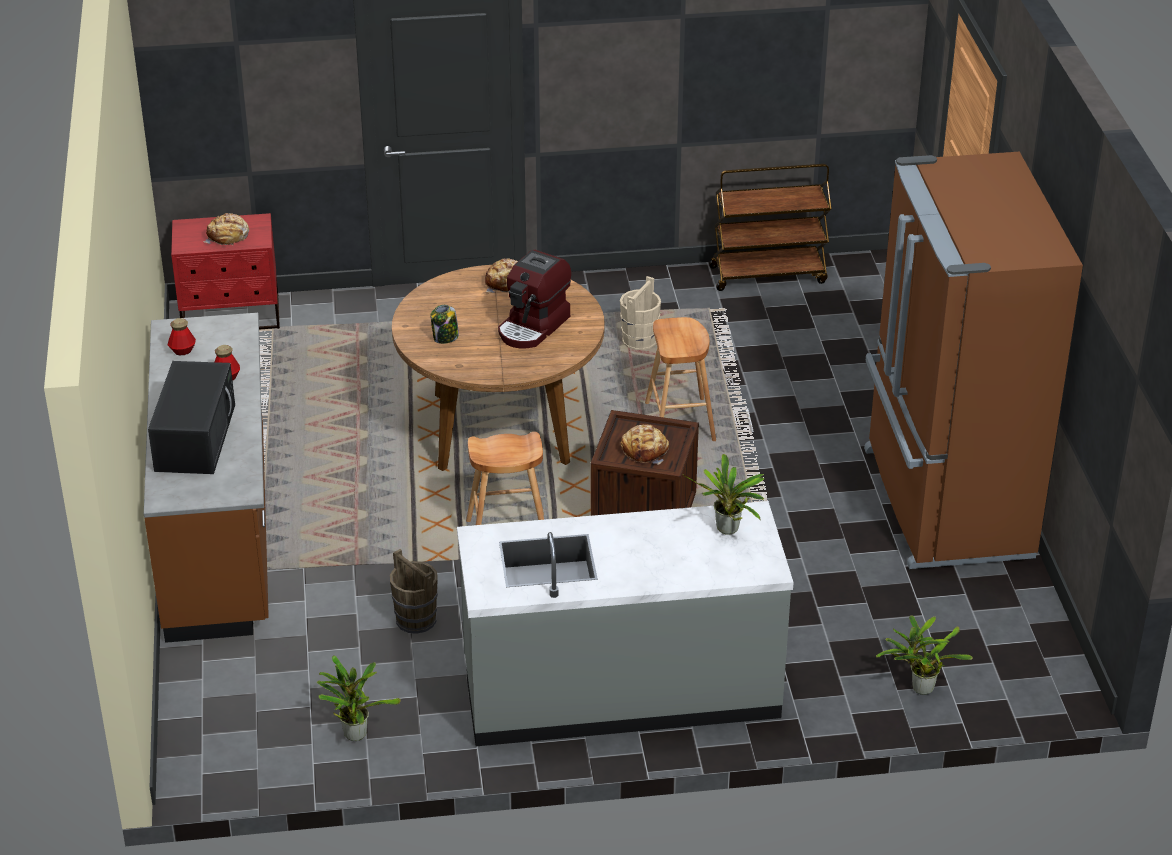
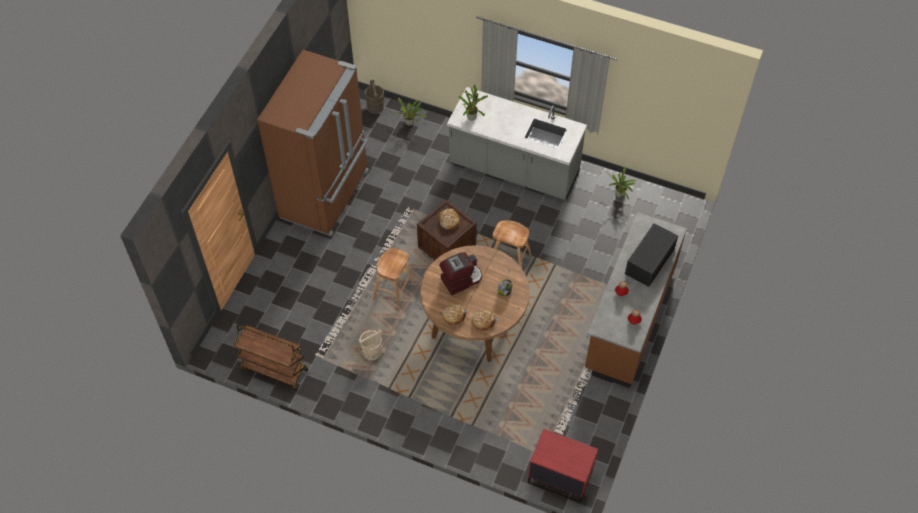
camera: 150 degrees left, 20 degrees up
bread [204,213,249,246] -> bread moved to [472,309,498,331]
brown bucket [390,549,438,634] -> brown bucket moved to [365,80,384,114]

